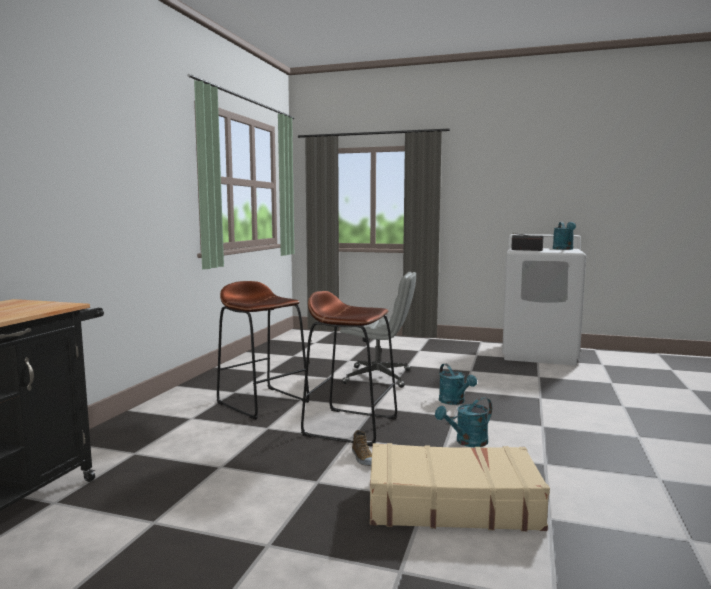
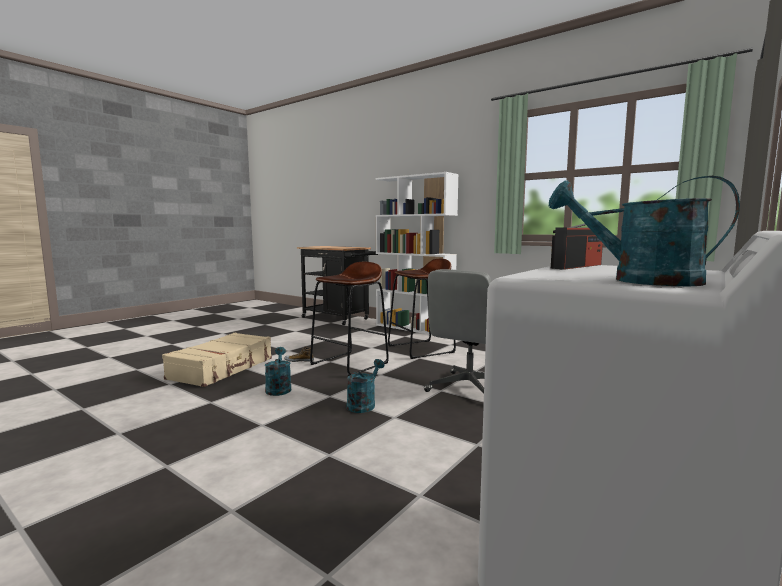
camera: 110 degrees right, 0 degrees up
turquoise watering can [439,364,477,405] -> turquoise watering can turned 120 degrees clockwise [347,359,385,413]
none -> white bookcase [375,172,459,335]

